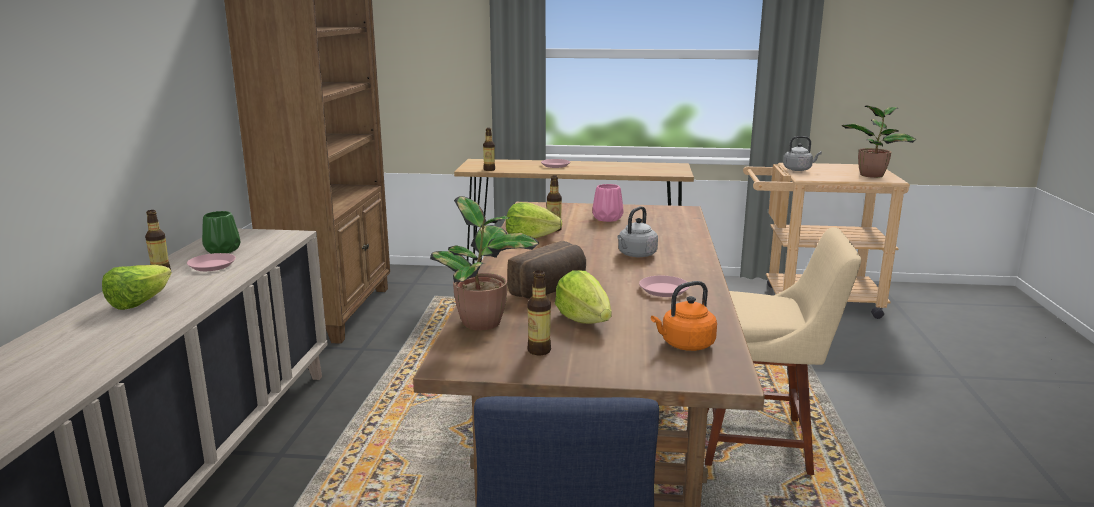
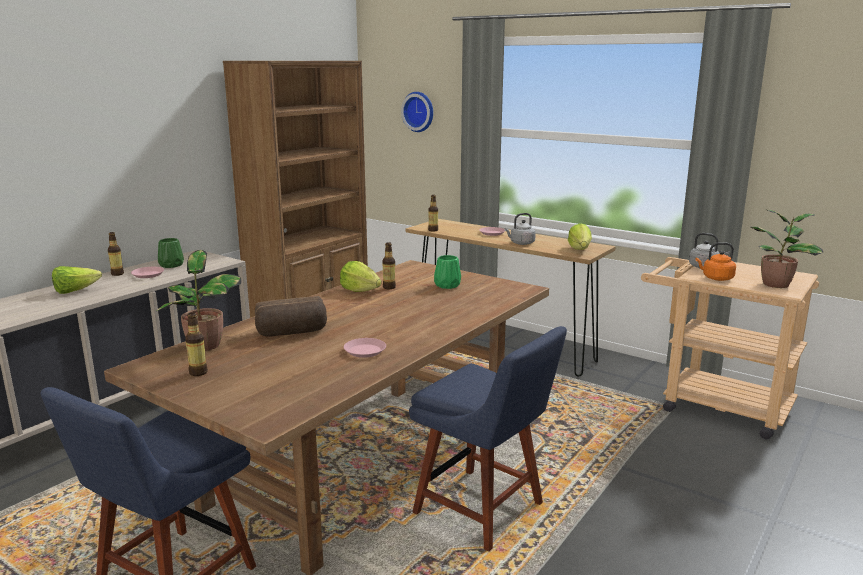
camera: 30 degrees right, 0 degrees up
lettuce [555,270,611,324] -> lettuce moved to [568,223,592,250]
pink vase [592,184,624,222] -> green vase [434,255,461,289]
grey kettle [617,206,658,257] -> grey kettle moved to [504,213,536,245]
orange kettle [651,281,717,351] -> orange kettle moved to [696,242,736,281]
beige chair [705,227,861,475] -> blue chair [409,326,567,552]
none -> wall clock [401,92,433,132]

